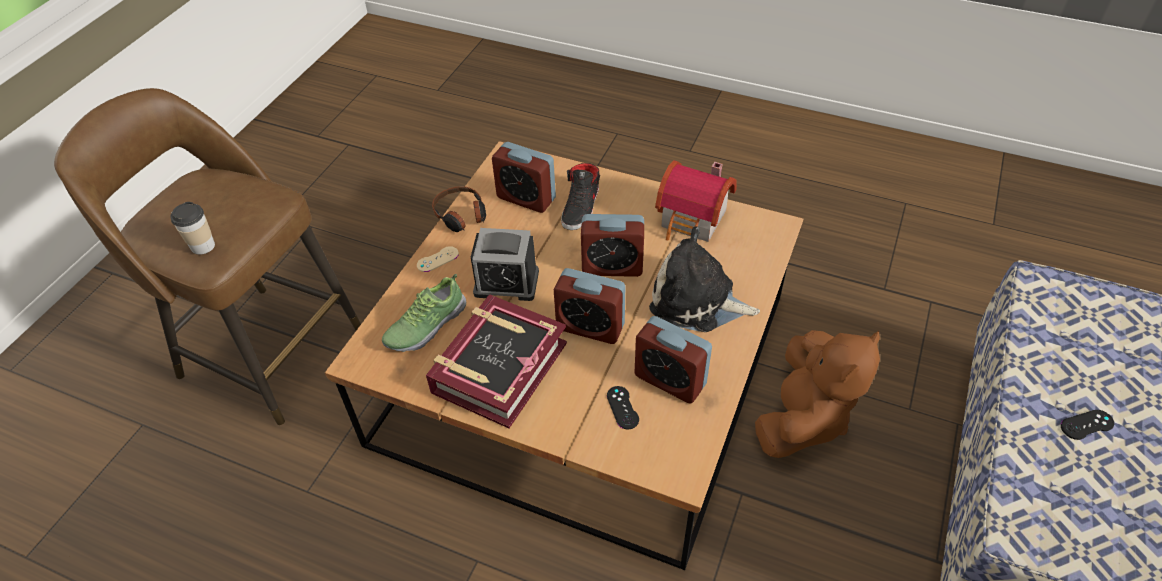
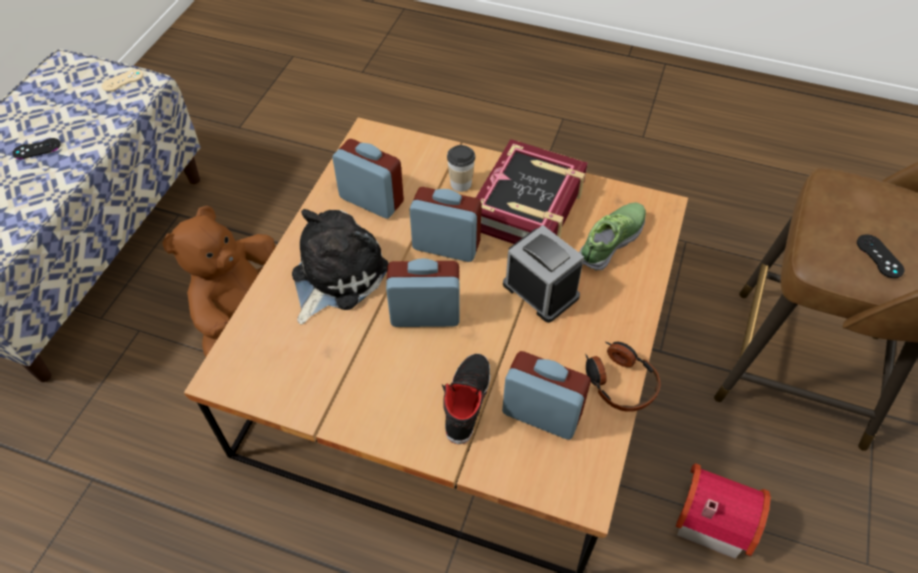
camera: 175 degrees right, 5 degrees up
cup [170,202,215,255] -> cup moved to [447,145,475,192]
beige game controller [417,246,459,272] -> beige game controller moved to [102,69,143,91]
alarm clock [471,228,539,301] -> alarm clock turned 45 degrees clockwise [503,225,584,323]
black game controller [607,386,639,429] -> black game controller moved to [857,234,904,278]
plush toy [649,227,760,332] -> plush toy turned 75 degrees counterclockwise [292,209,389,324]
toy house [655,161,737,242] -> toy house moved to [676,463,771,559]

